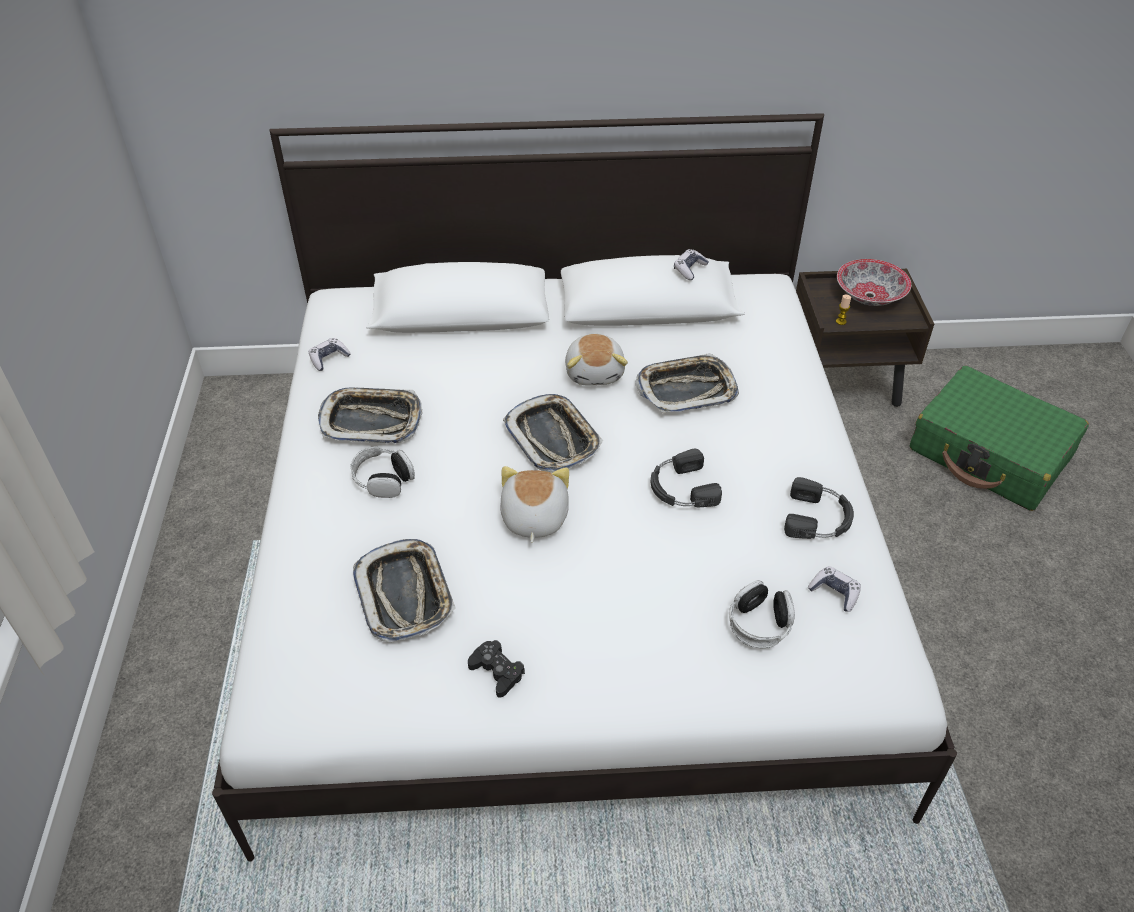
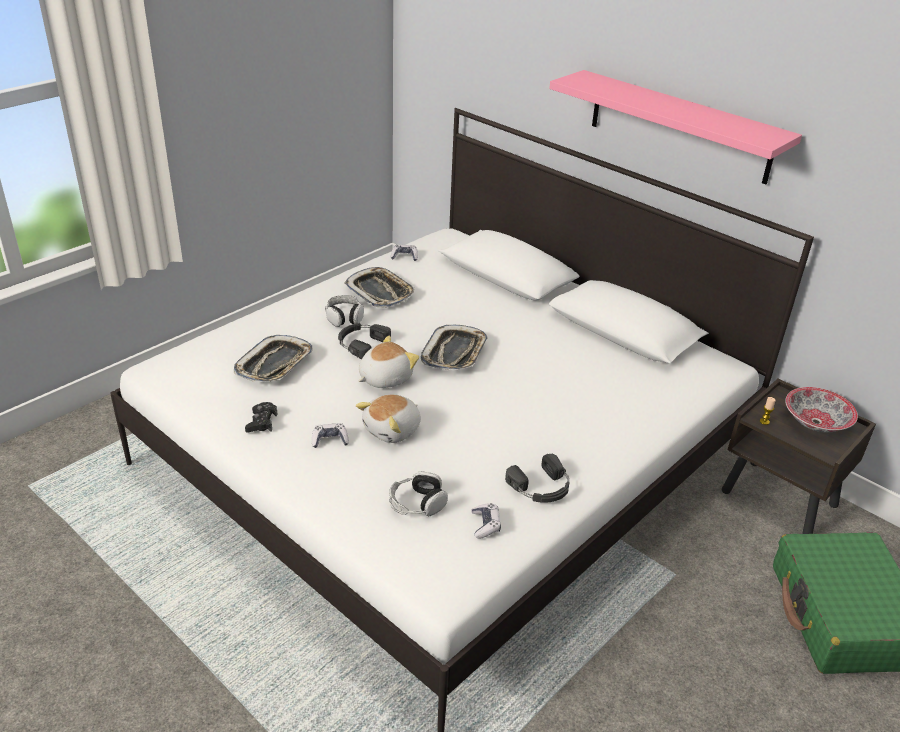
camera: 45 degrees right, 10 degrees down
plush toy [565,334,628,386] -> plush toy moved to [356,394,421,443]
tray [635,353,739,413] -> none
black headphones [651,449,722,507] -> black headphones moved to [338,323,391,359]
game controller [674,249,709,280] -> game controller moved to [312,423,349,448]
none -> pink shelf [549,70,802,184]

